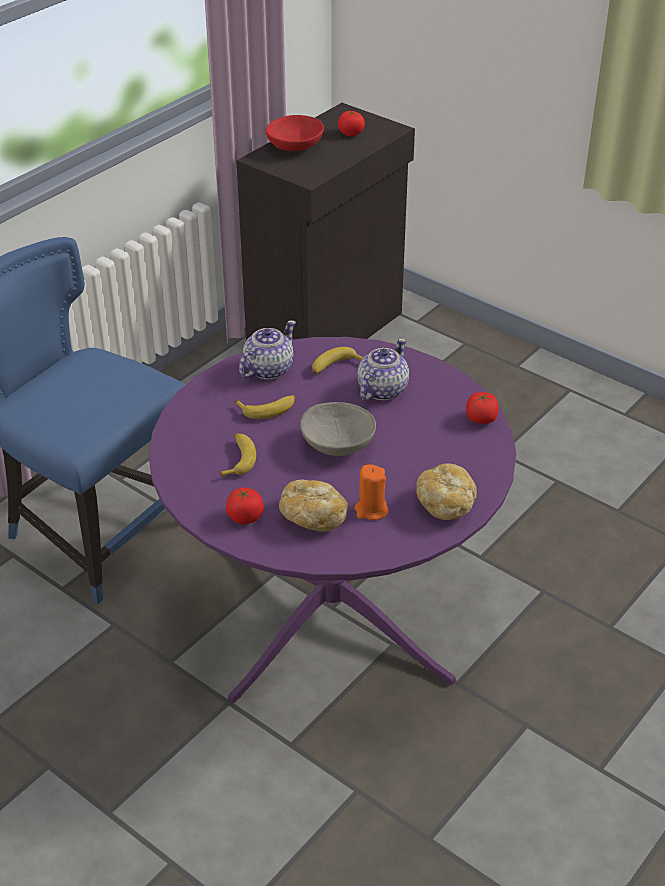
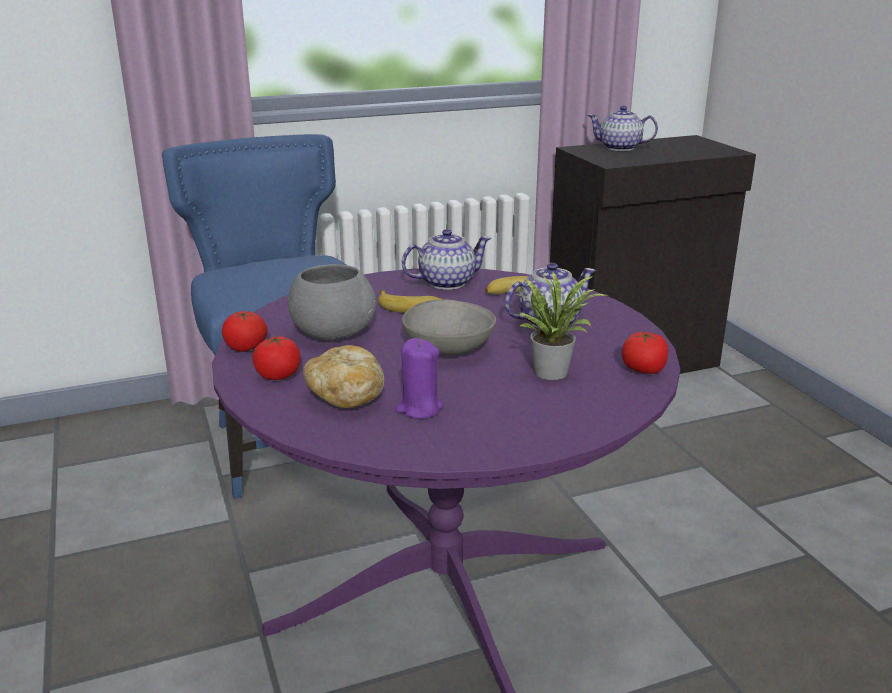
camera: 30 degrees right, 15 degrees down
banana [220,433,256,477] -> grey bowl [288,264,377,340]
red bowl [266,115,324,151] -> teapot [587,106,658,151]
tomato [338,111,365,136] -> tomato moved to [222,311,268,352]
orange candle [354,465,388,520] -> purple candle [395,338,443,419]
bread [416,463,477,520] -> none
none -> potted plant [517,271,610,380]

